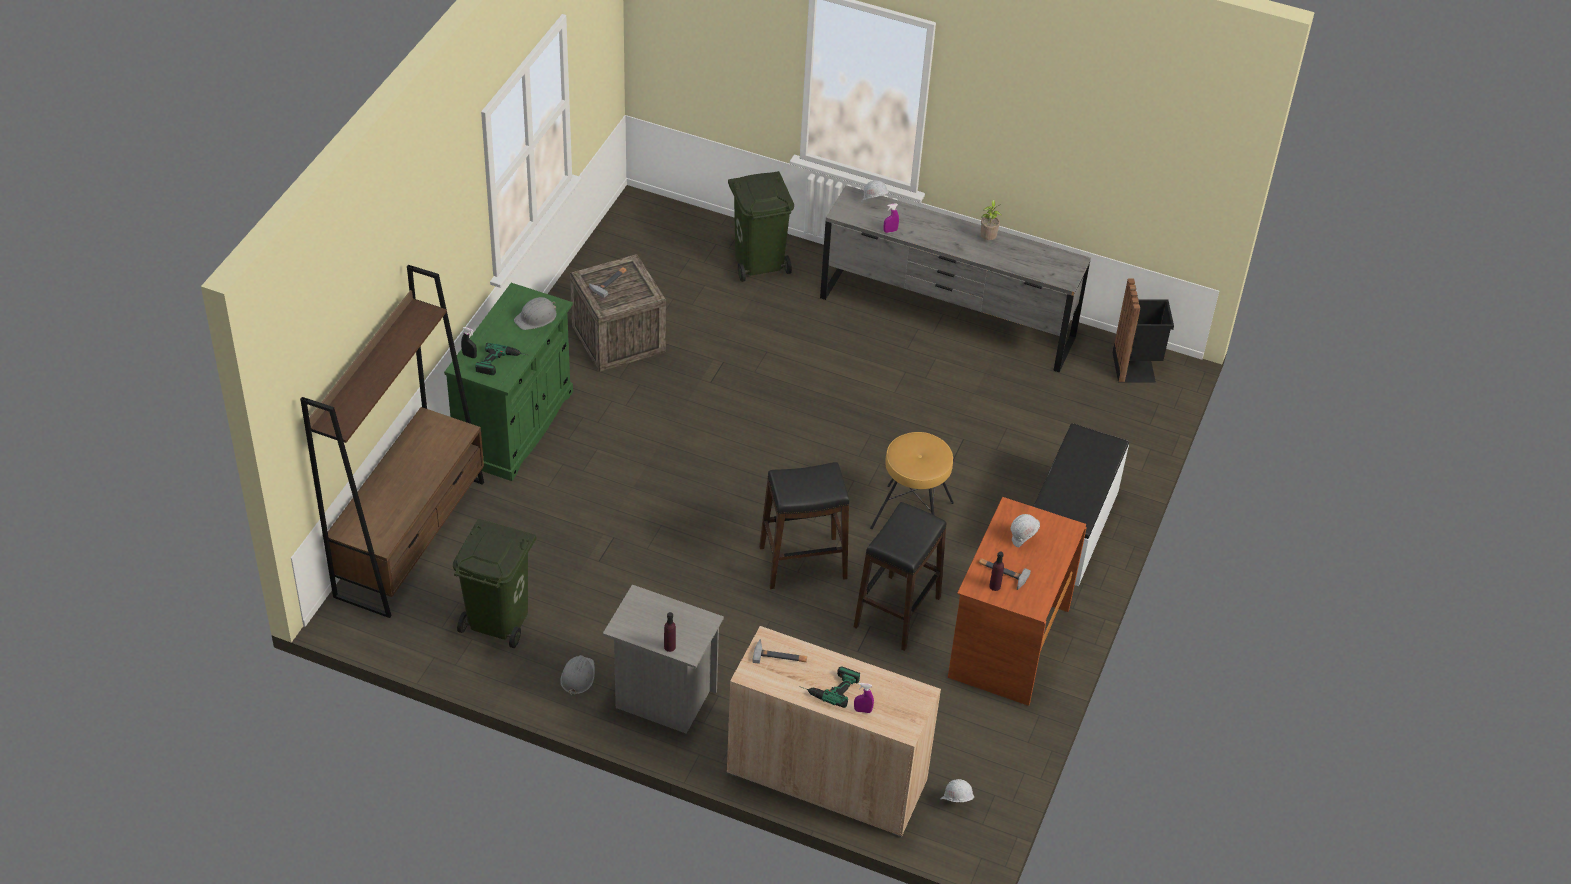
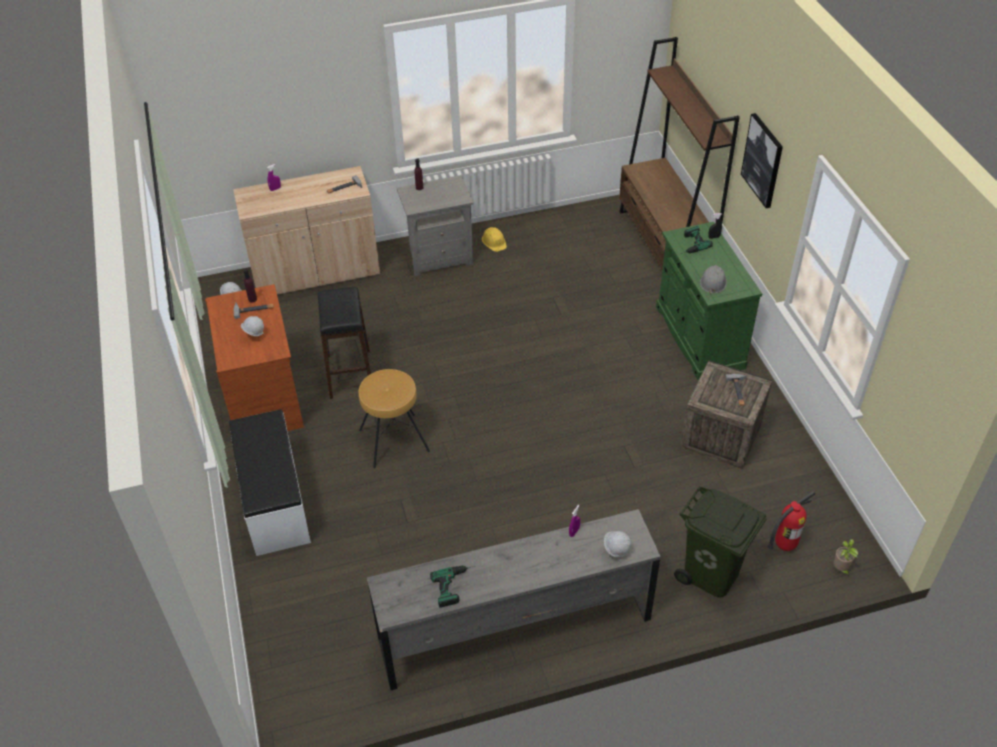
camera: 145 degrees right, 0 degrees up
green trash can [453,519,536,648] -> none
grey hard hat [560,655,595,696] -> yellow hard hat [482,227,507,252]
black stool [759,462,849,589] -> none
power drill [799,666,860,708] -> power drill moved to [430,566,475,608]
potted plant [981,199,1001,240] -> potted plant moved to [834,539,858,577]
black trash can [1112,279,1174,383] -> none
none -> picture [741,113,783,208]
none -> fire extinguisher [767,491,816,551]

